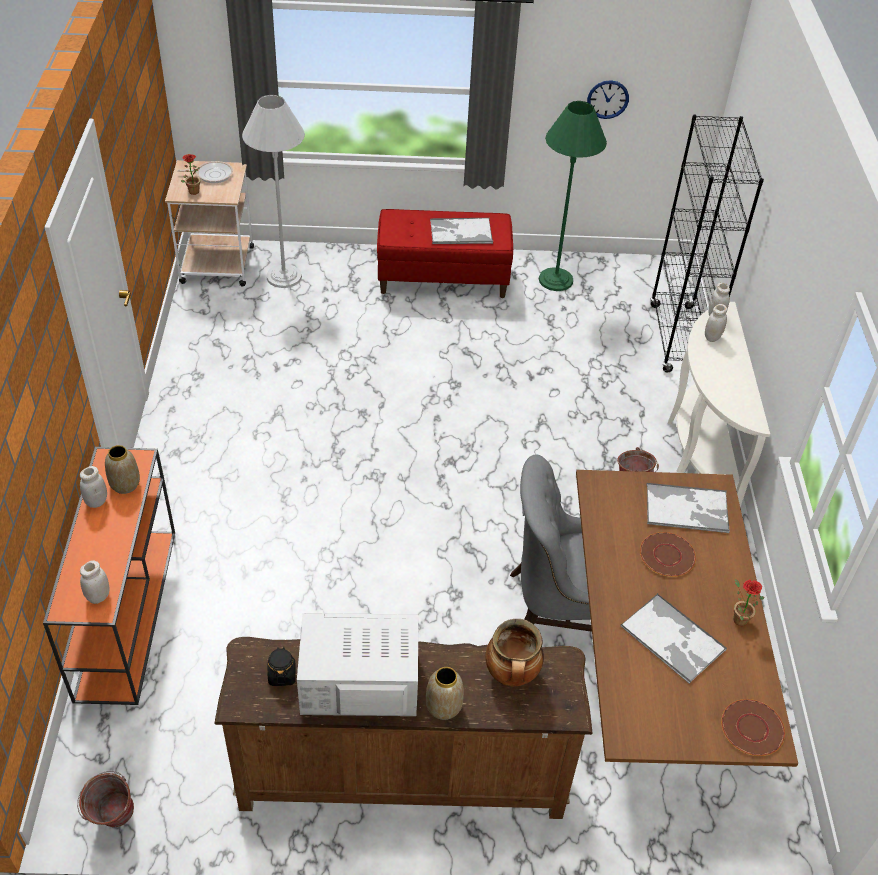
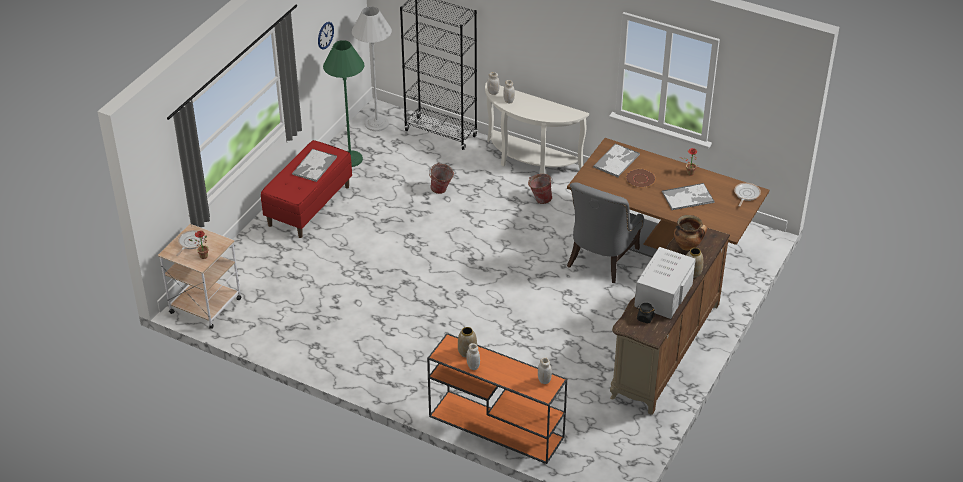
camera: 60 degrees left, 5 degrees down
bucket [77,771,134,827] -> bucket moved to [429,162,454,194]
white floor lamp [242,95,305,288] -> white floor lamp moved to [352,7,392,131]
brown plate [721,699,785,756] -> frying pan [734,183,761,207]

